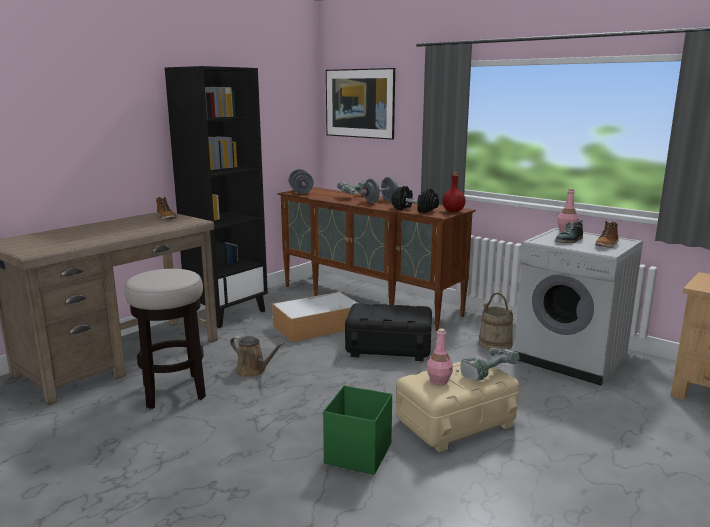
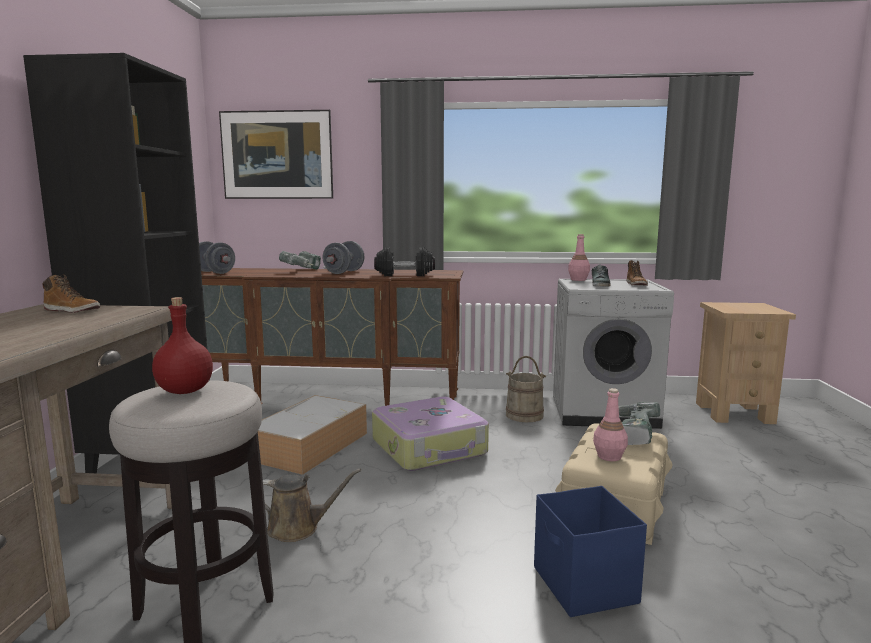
camera: 35 degrees left, 5 degrees down
green storage box [323,385,392,475] -> blue storage box [534,486,647,617]
black storage box [345,303,432,361] -> suitcase [372,397,489,471]
red bottle [443,172,466,212] -> red bottle moved to [152,297,213,394]

